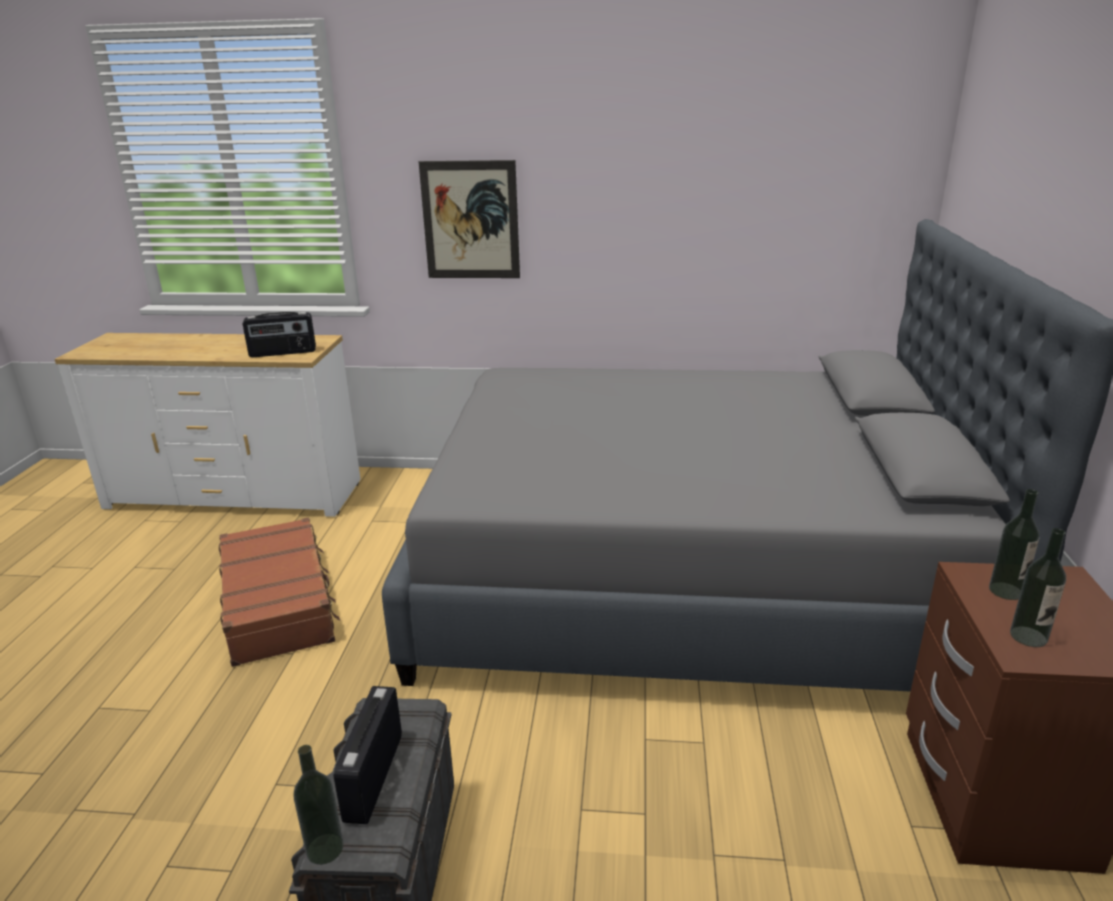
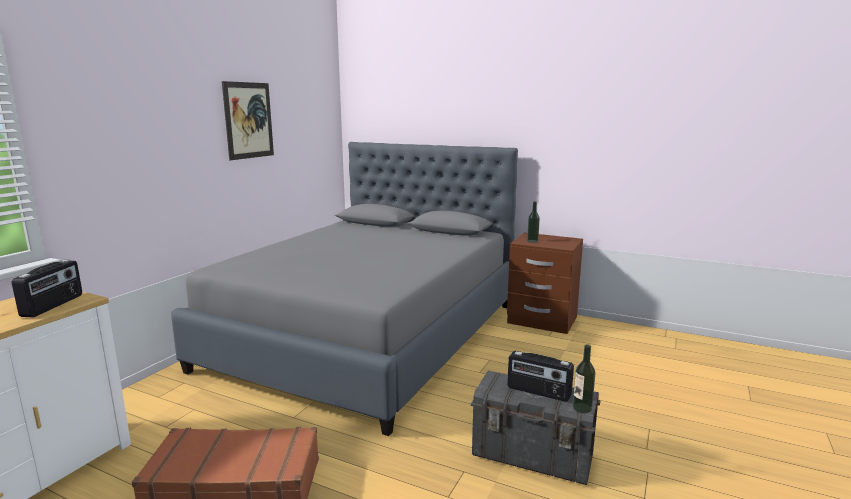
camera: 70 degrees left, 10 degrees down
picture [418,160,520,278] -> picture moved to [222,81,274,160]
bottle [1010,528,1066,647] -> none

